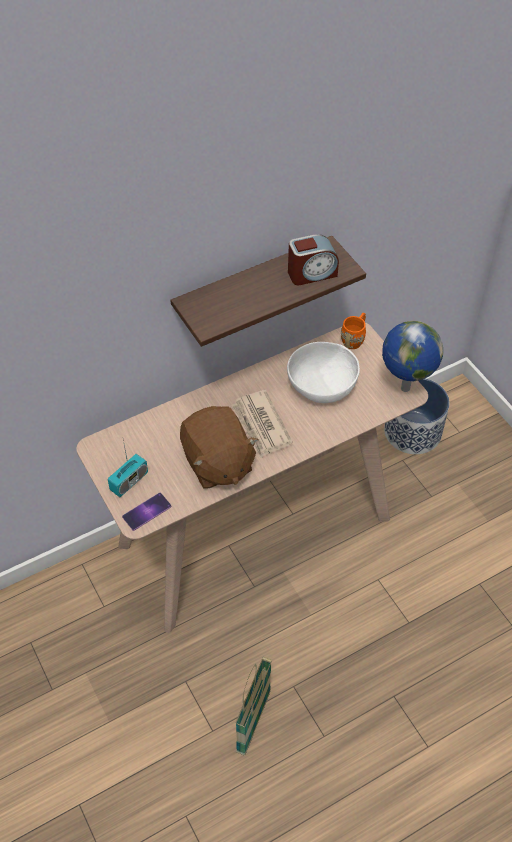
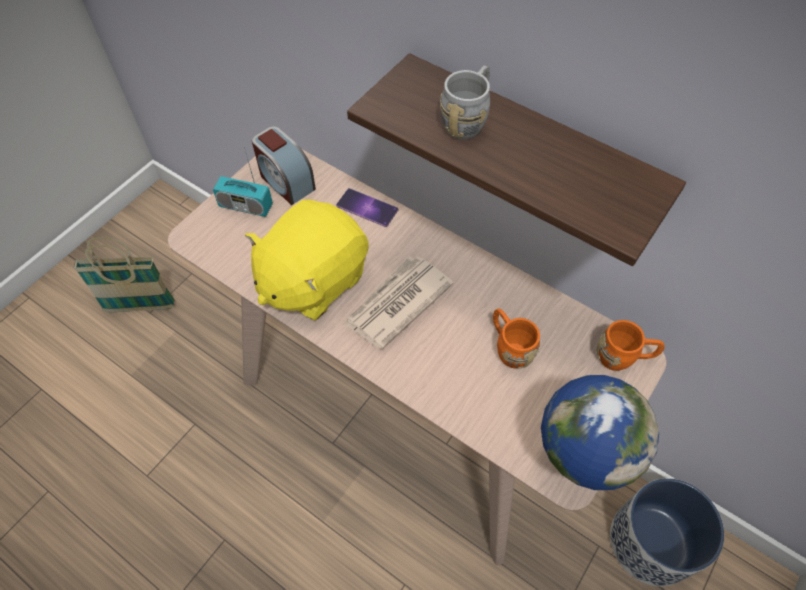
camera: 65 degrees right, 5 degrees up
phone [122,493,171,531] -> phone moved to [336,188,398,227]
brown plush toy [180,406,259,488] -> yellow plush toy [245,199,369,321]
basket [235,656,272,756] -> basket moved to [73,237,175,312]
white bowl [287,342,360,403] -> orange mug [493,308,540,369]
alarm clock [288,234,339,285] -> alarm clock moved to [252,126,316,205]
none -> grey mug [440,66,490,140]

